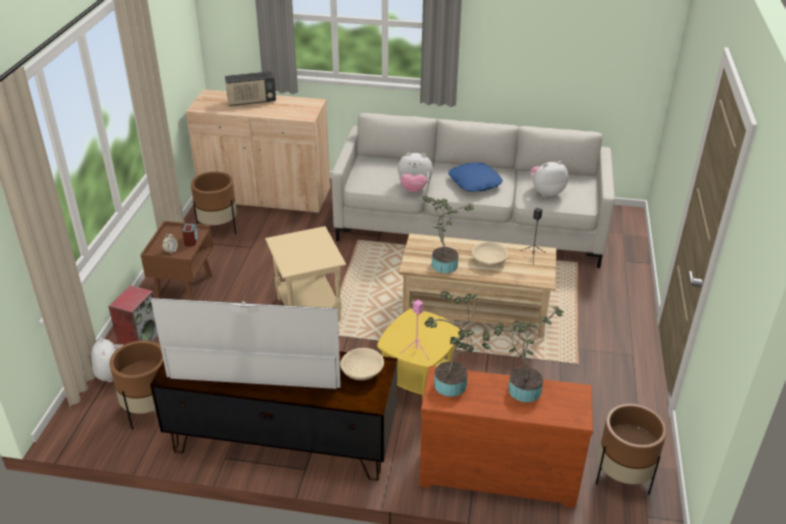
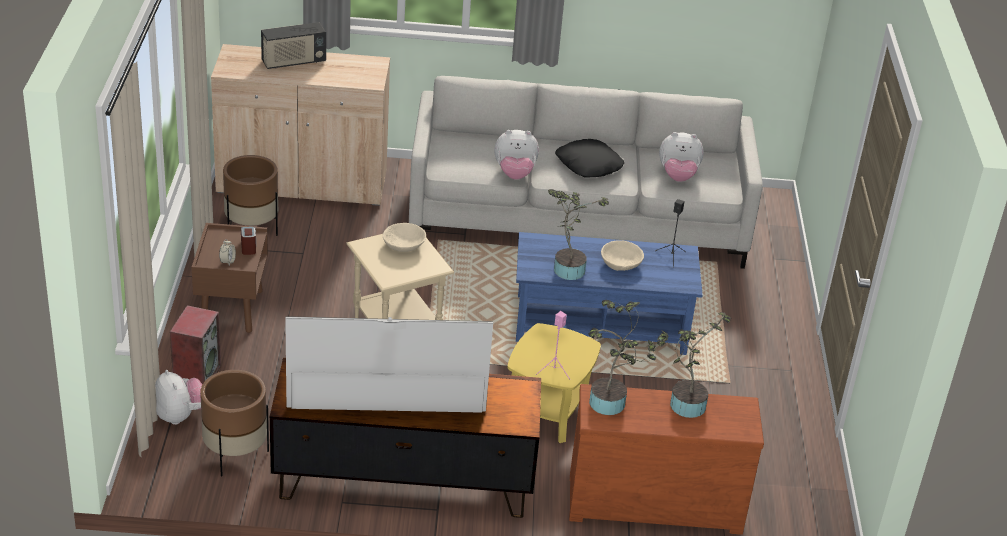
camera: 10 degrees left, 0 degrees up
beige bowl [340,348,384,380] -> beige bowl moved to [383,223,426,252]
beige coffee table [399,233,556,338] -> blue coffee table [516,232,703,355]
blue pillow [448,162,502,192] -> black pillow [555,139,624,177]
plush toy [530,161,568,197] -> plush toy turned 150 degrees counterclockwise [659,132,704,182]
brown planter [596,404,667,495] -> none

